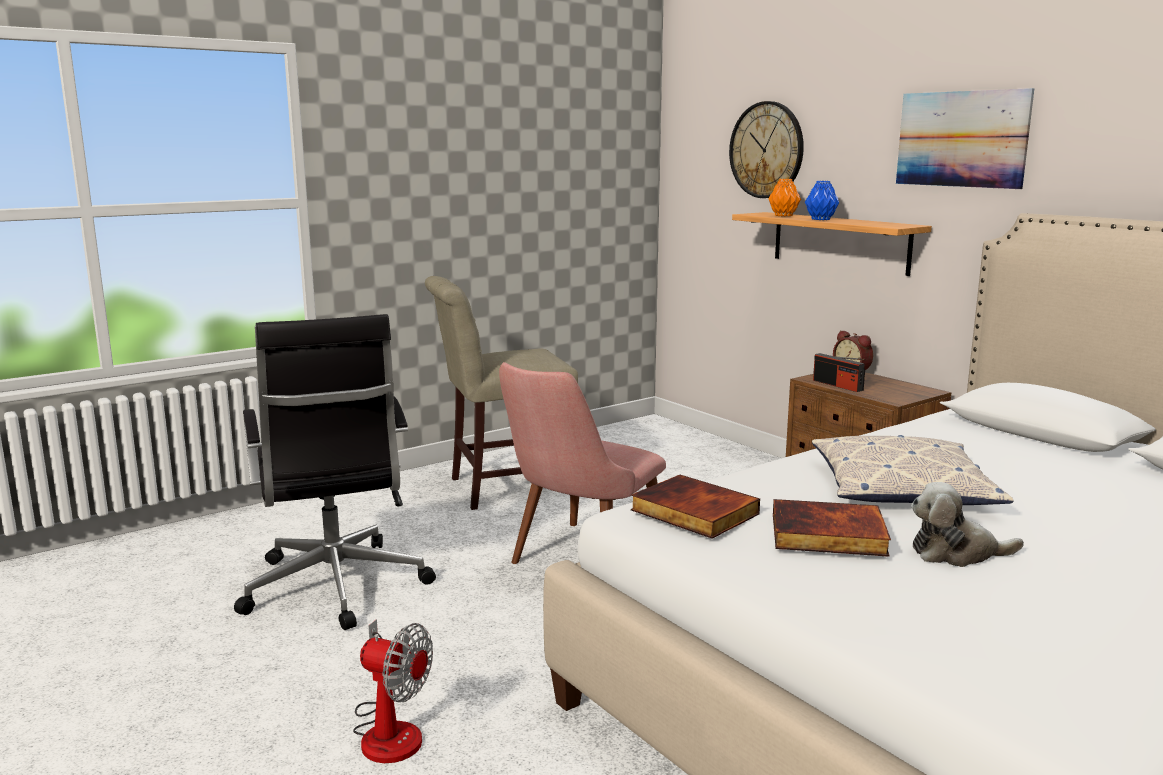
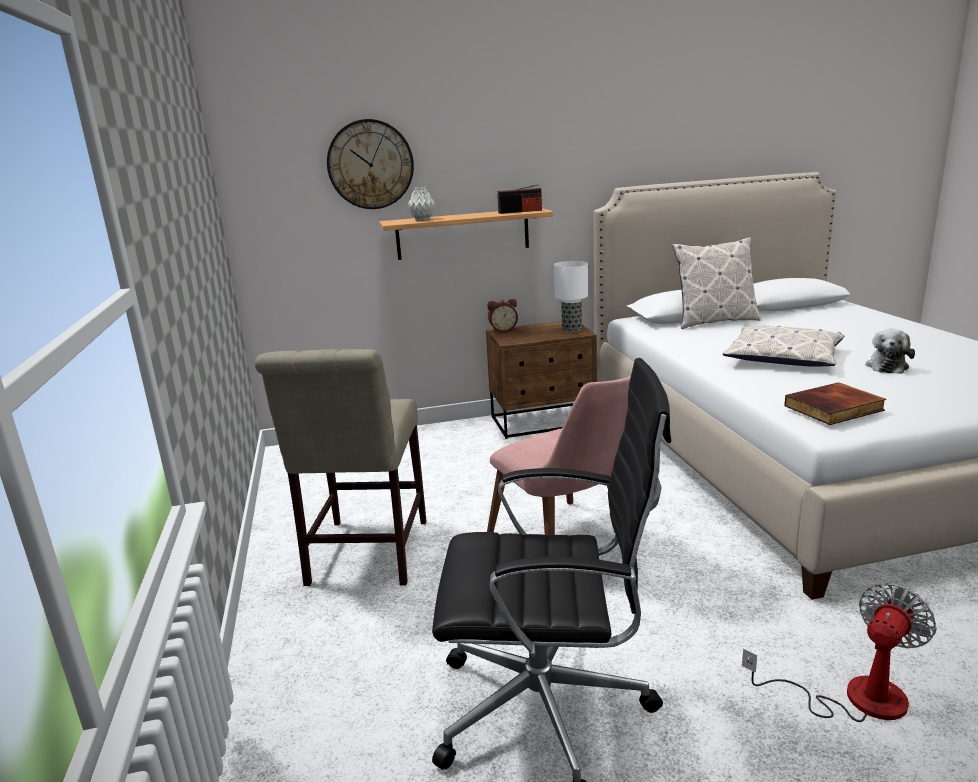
camera: 65 degrees left, 5 degrees up
orange vase [769,179,801,216] -> grey vase [408,187,436,220]
book [773,499,891,557] -> none
blue vase [805,181,839,220] -> none
radio [813,353,865,392] -> radio moved to [497,184,542,214]
picture [896,88,1034,189] -> none
none -> table lamp [554,261,588,332]
none -> pillow [672,237,761,329]

